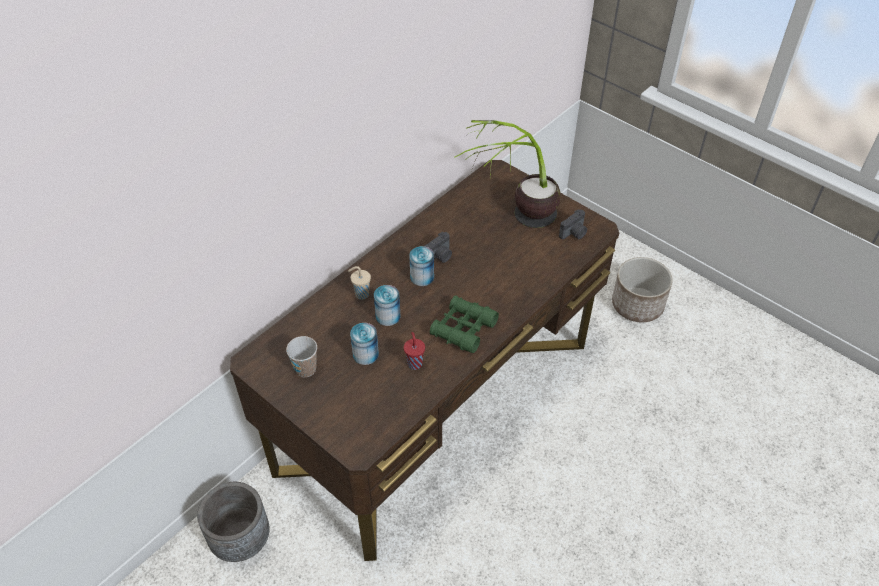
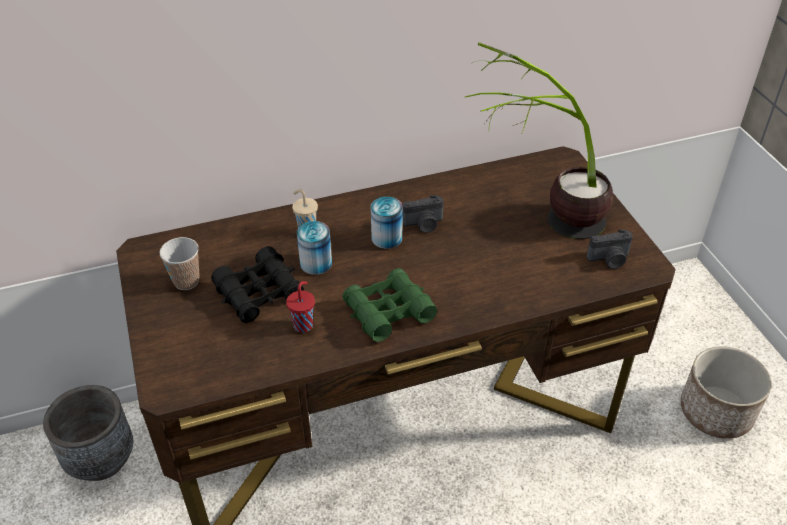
camera: 30 degrees right, 5 degrees down
can [350,323,379,365] -> black binoculars [211,246,304,323]

